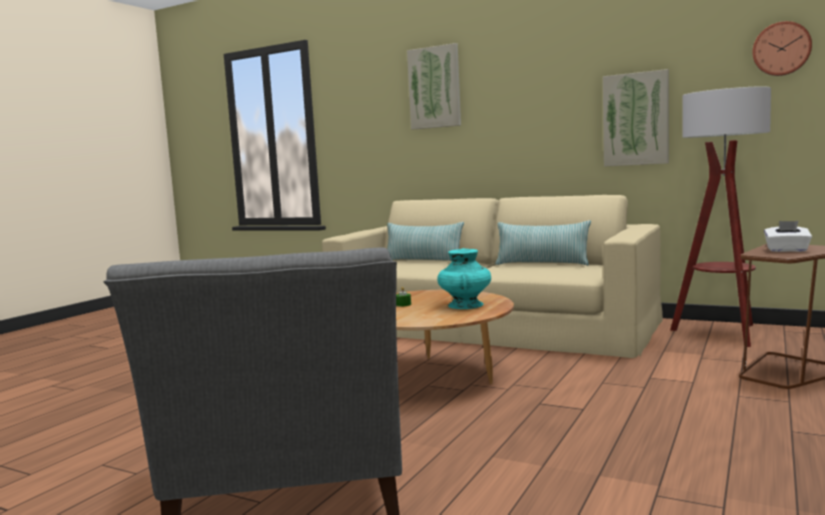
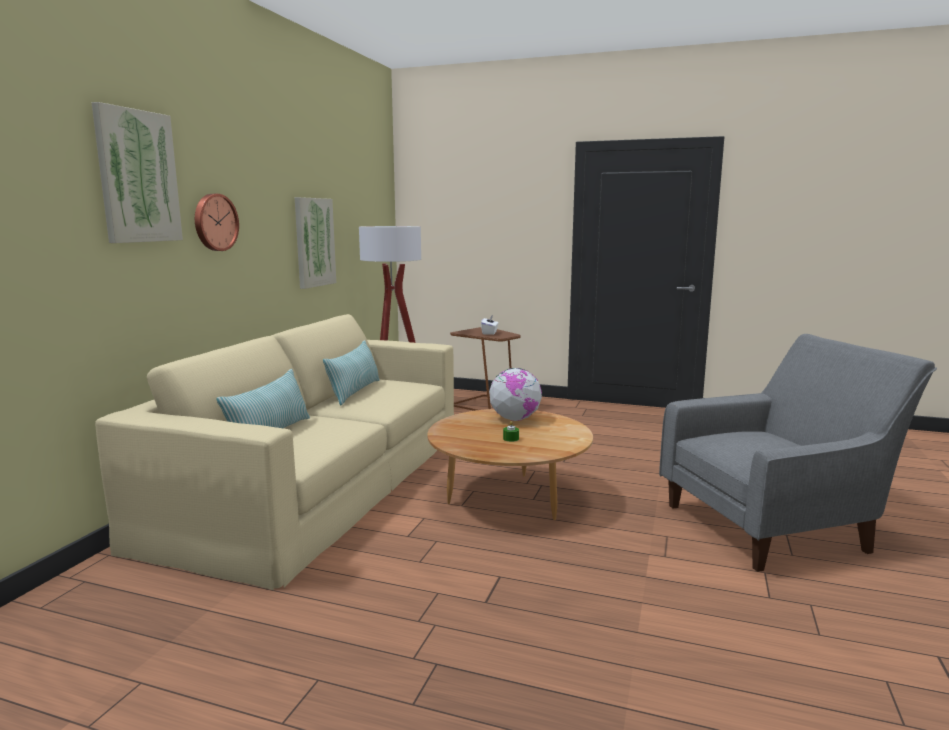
camera: 100 degrees left, 5 degrees up
turquoise vase [437,248,491,309] -> globe [489,368,542,421]
wall clock [752,21,812,76] -> wall clock moved to [195,194,239,251]

